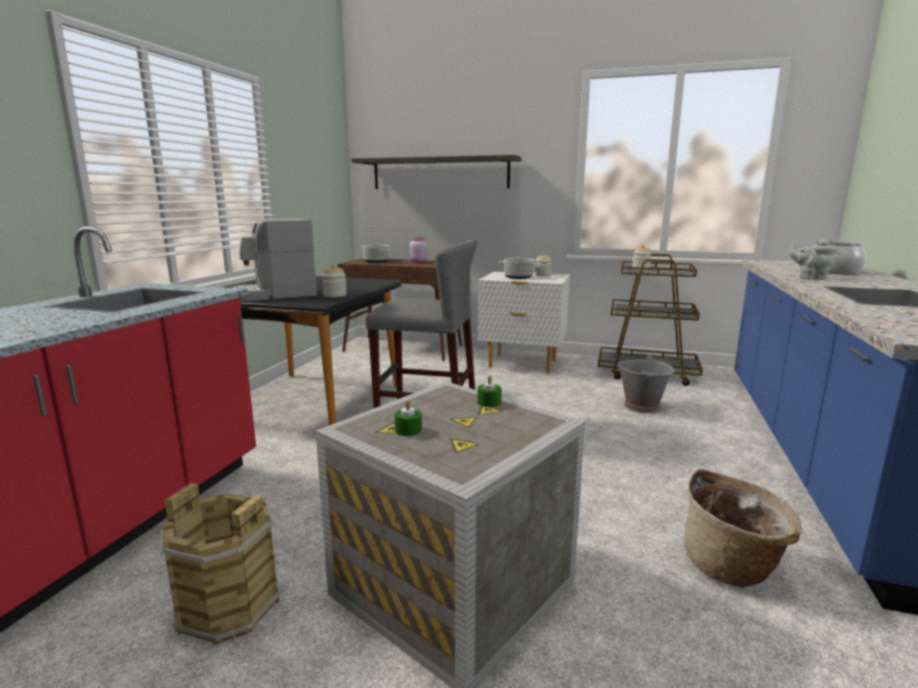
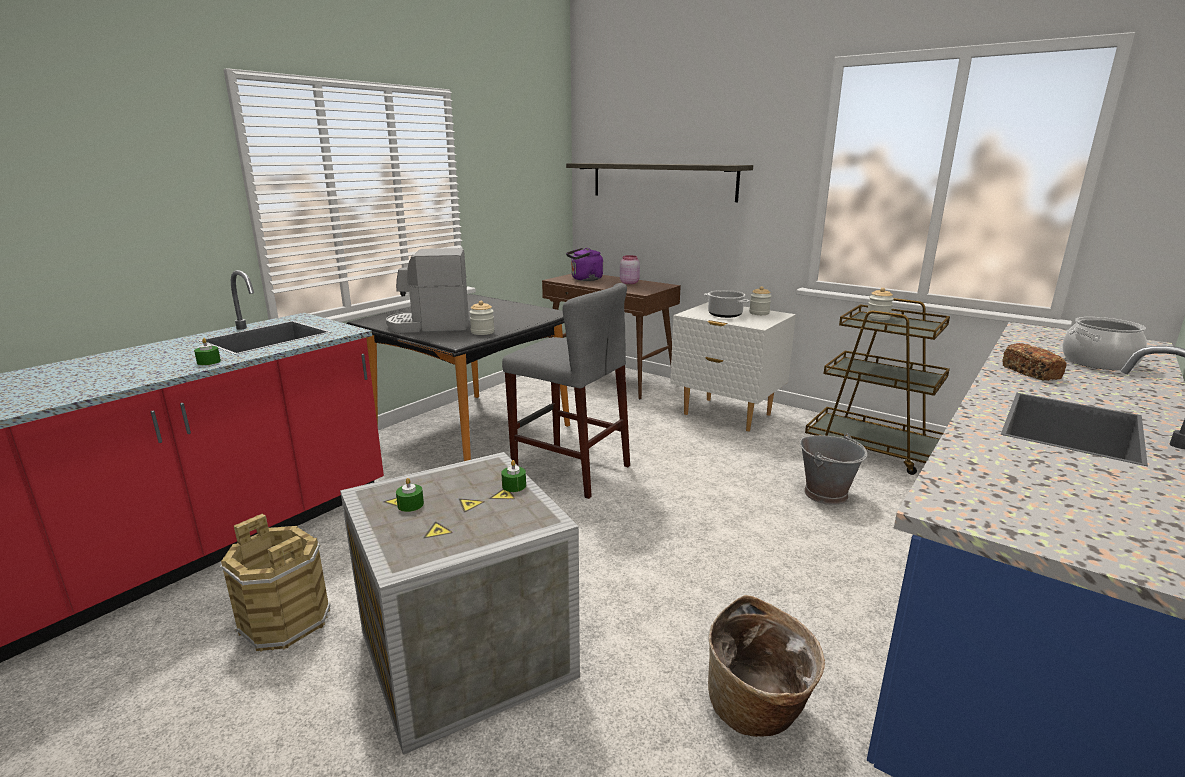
camera: 20 degrees right, 5 degrees up
cooking pot [362,244,390,263] -> purple kettle [566,248,603,281]
grey teapot [789,239,836,280] -> bread [1002,343,1067,381]
none -> green candle [194,338,221,365]

